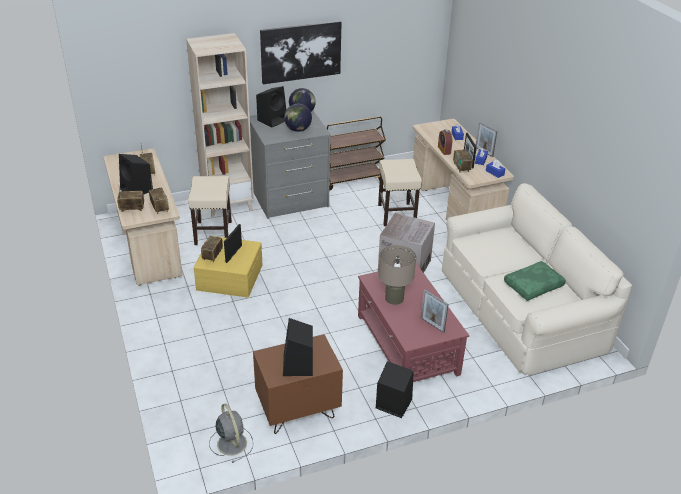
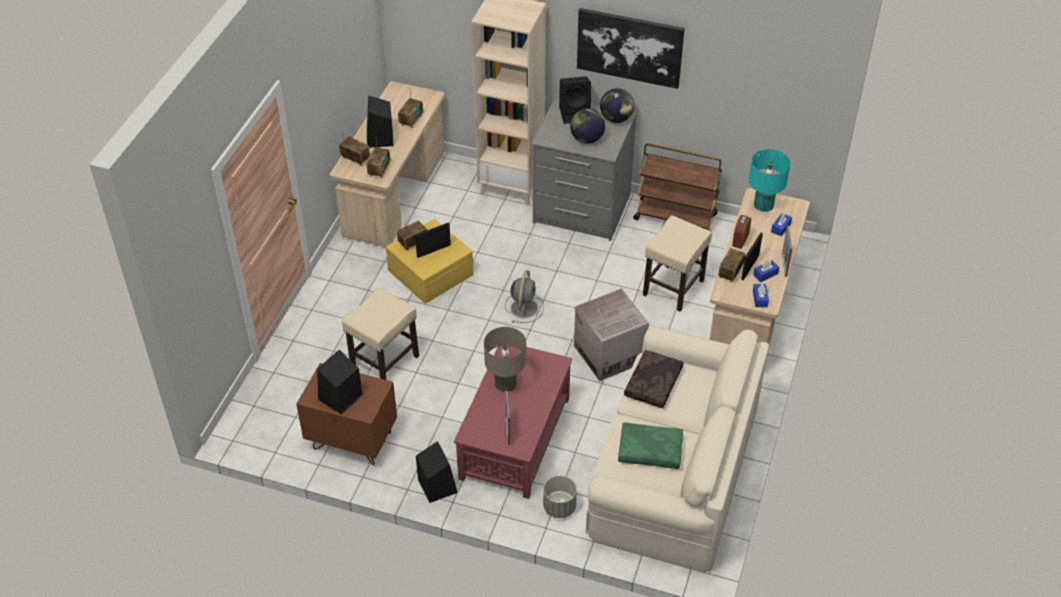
camera: 40 degrees right, 10 degrees up
beige stool [188,176,232,245] -> beige stool moved to [342,288,419,380]
grey fan [209,403,253,463] -> grey fan moved to [505,270,544,323]
none -> grey planter [543,476,577,518]
none -> brown pillow [624,350,684,408]
none -> turquoise table lamp [749,149,791,212]

